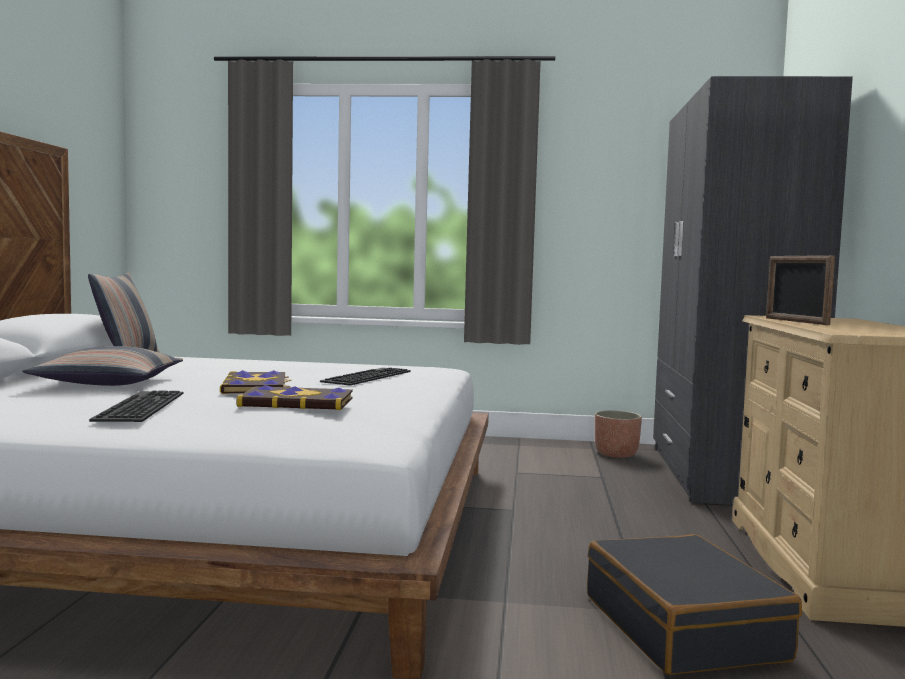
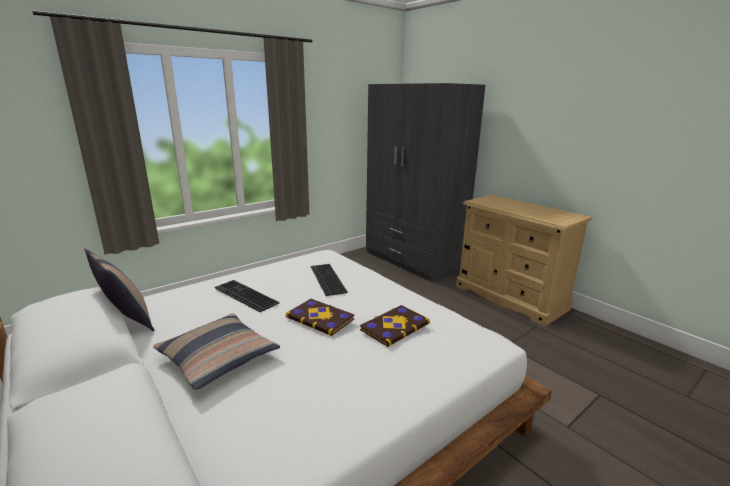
camera: 45 degrees left, 15 degrees up
keyboard [89,391,183,422] -> keyboard moved to [214,280,280,312]
black suitcase [587,534,802,675] -> none
planter [595,410,642,458] -> none
picture frame [766,255,835,325] -> none

